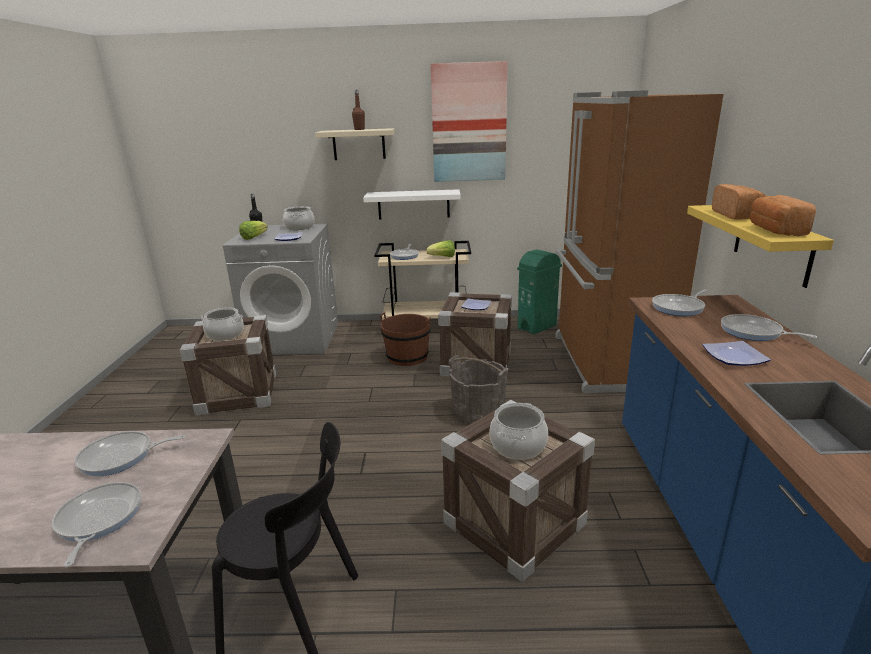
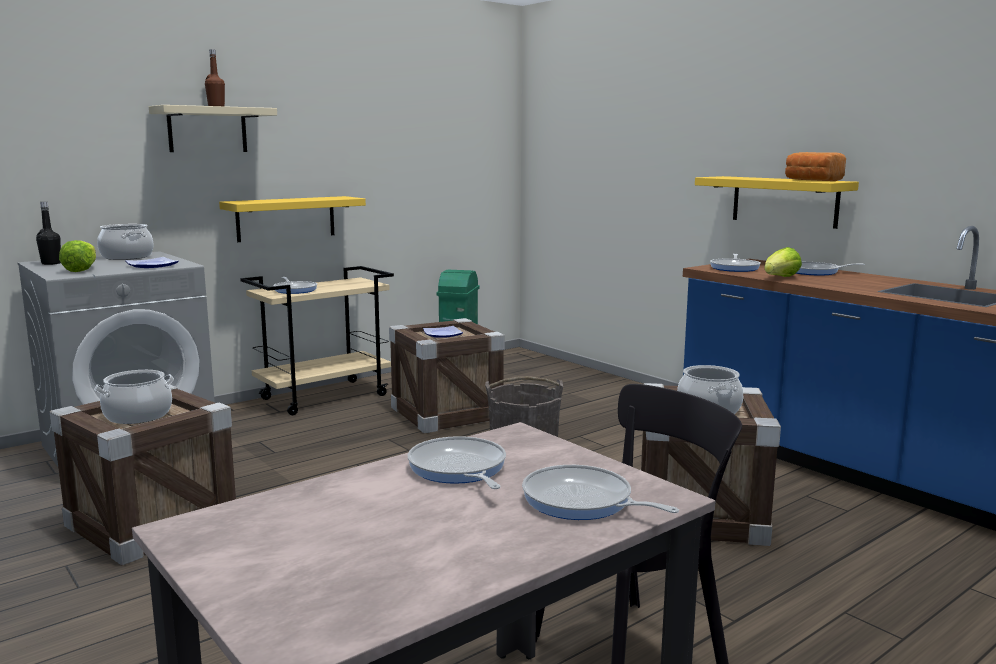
camera: 40 degrees left, 10 degrees down
frying pan [75,431,186,476] -> frying pan turned 120 degrees clockwise [408,436,506,489]
white shelf [363,189,461,220] -> yellow shelf [219,196,366,242]
brown bucket [380,312,431,366] -> none
lettuce [426,240,455,257] -> lettuce moved to [764,247,802,277]
picture [431,61,508,182] -> none
brown fridge [555,90,723,393] -> none
plate [702,341,771,366] -> none
bread [712,184,765,220] -> none

